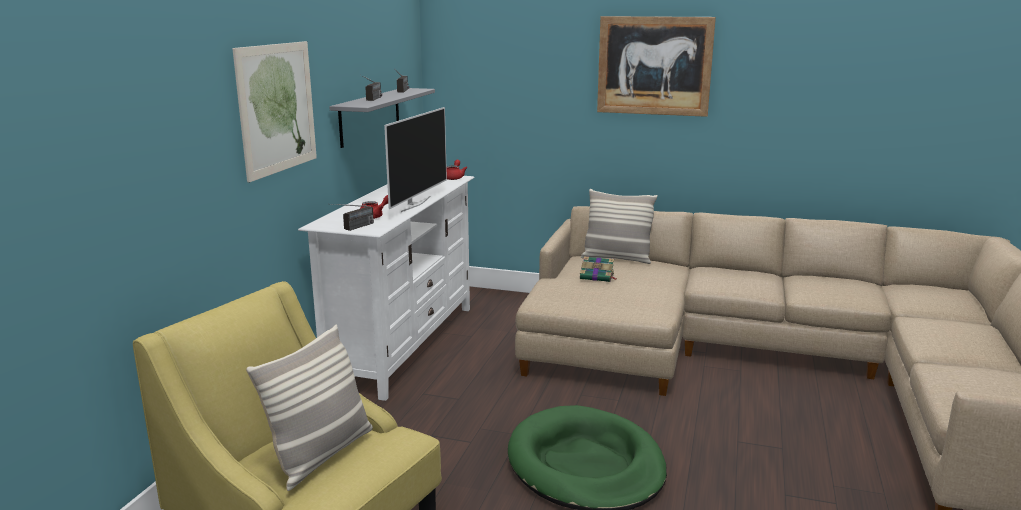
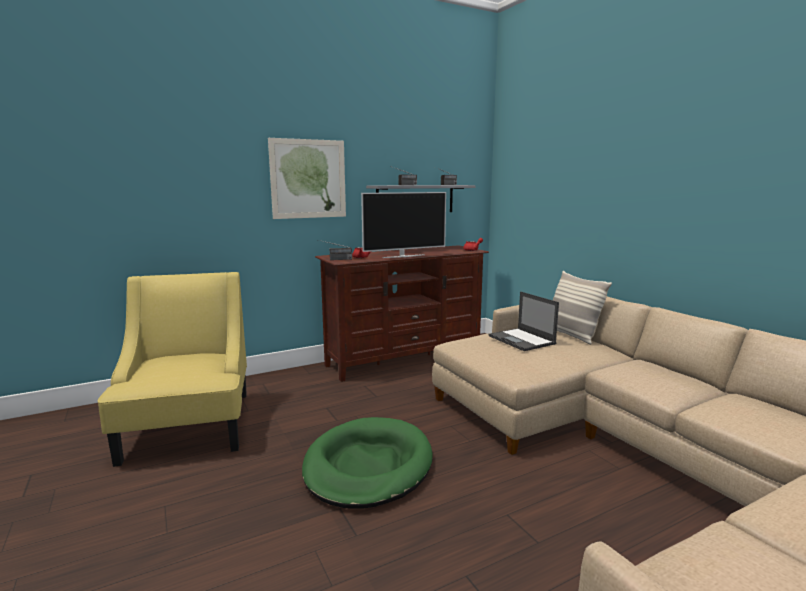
camera: 45 degrees right, 5 degrees down
pillow [246,325,373,491] -> none
white tv stand [298,176,474,401] -> brown tv stand [315,245,489,382]
book [580,256,618,282] -> laptop [489,291,559,351]
picture [597,16,716,117] -> none

